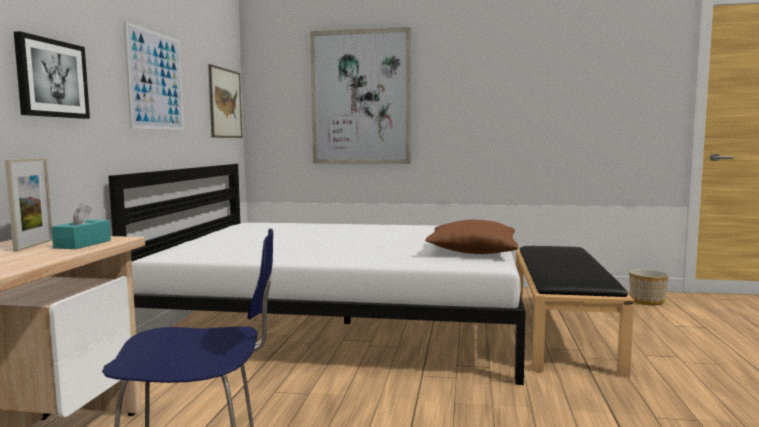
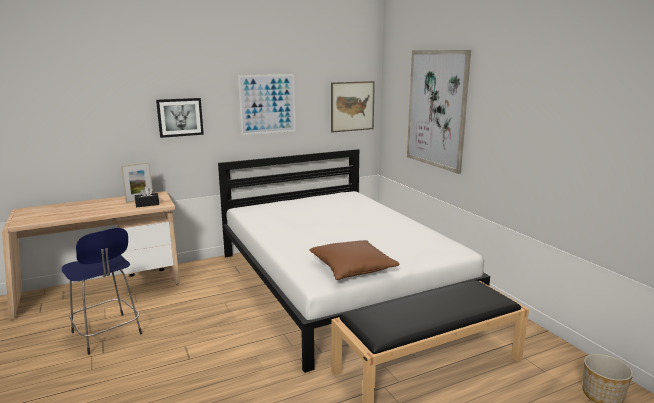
camera: 55 degrees right, 10 degrees up
turquoise tissue box [51,202,111,249] -> black tissue box [135,187,159,208]

